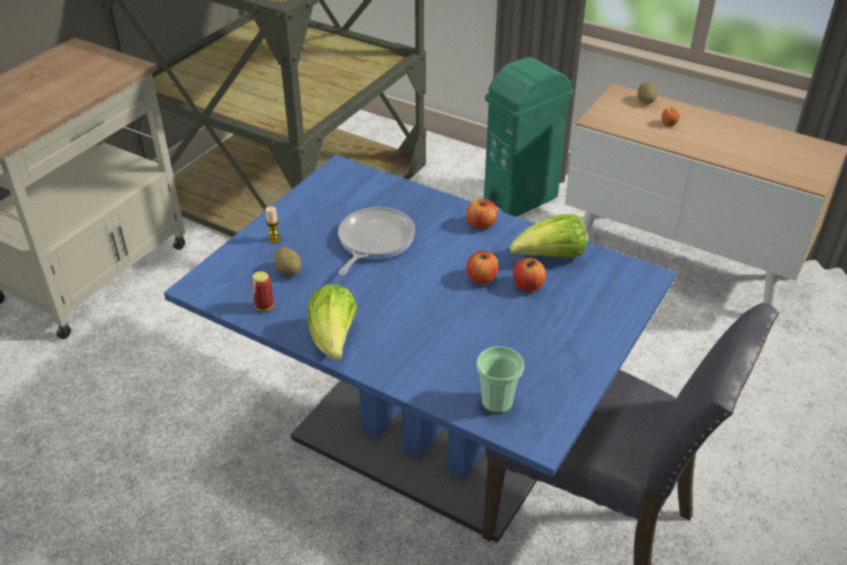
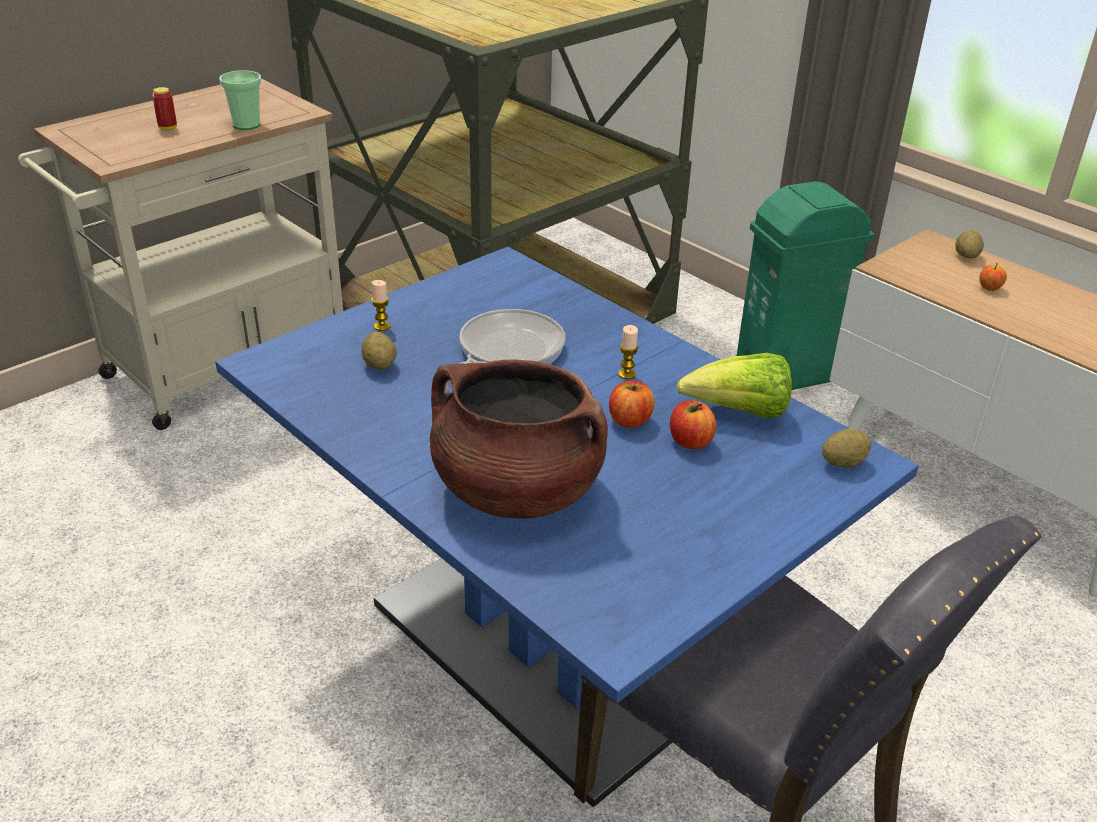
camera: 15 degrees right, 5 degrees down
can [251,271,274,311] -> can moved to [152,87,177,130]
lettuce [308,284,358,360] -> none
apple [466,199,498,229] -> none
cup [477,347,524,414] -> cup moved to [219,70,261,130]
none -> brown cooking pot [430,359,608,519]
none -> candle [618,325,638,379]
none -> potato [822,428,871,468]

